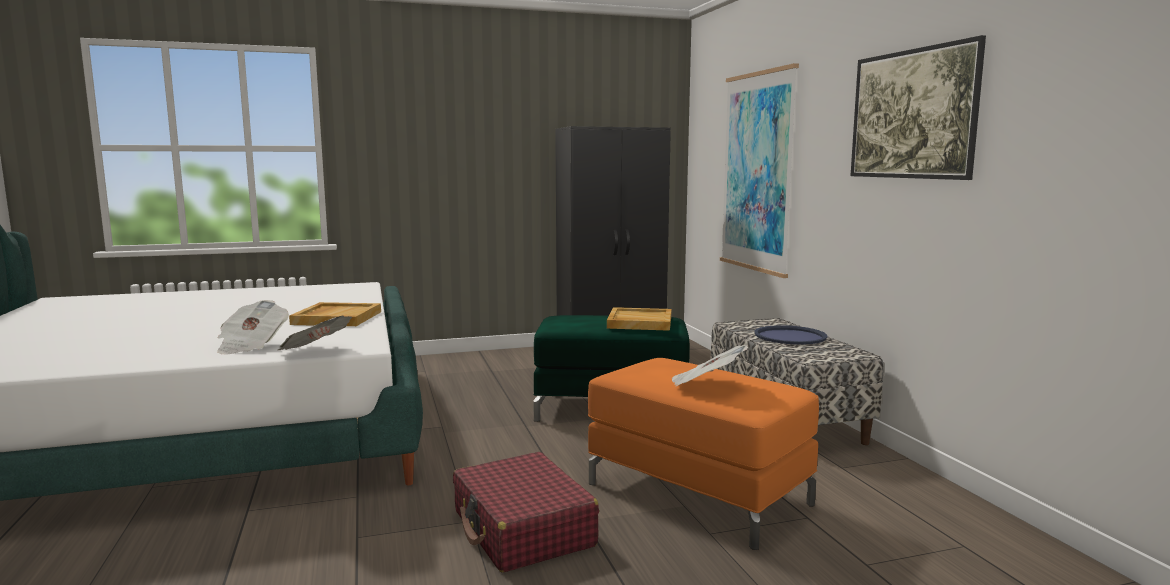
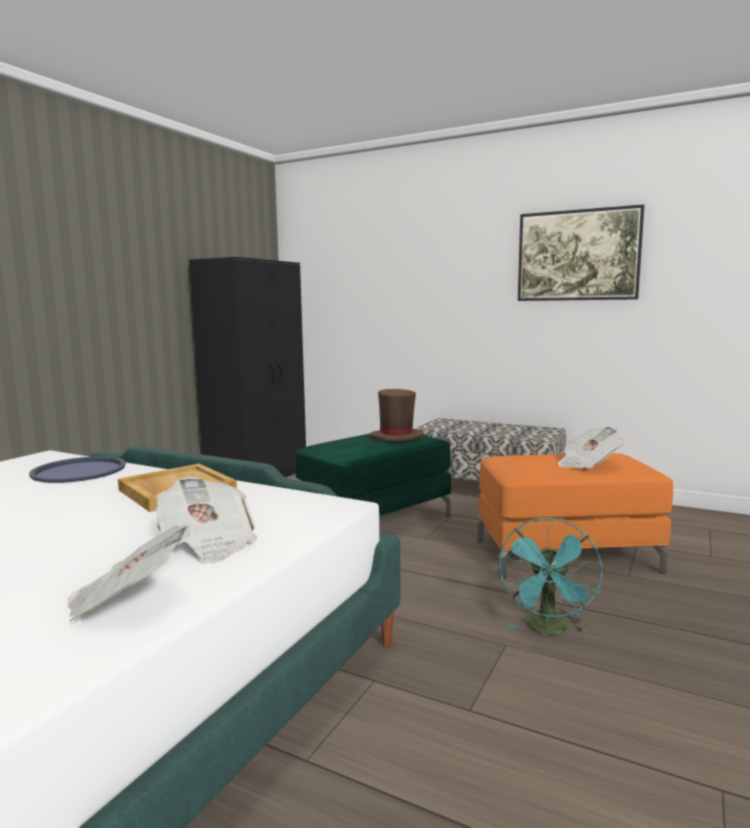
camera: 45 degrees left, 0 degrees up
newspaper [278,316,352,350] -> newspaper moved to [67,525,190,622]
red suitcase [453,452,599,573] -> turquoise fan [499,518,602,635]
beige tray [607,307,671,331] -> brown hat [369,389,424,441]
picture [720,63,799,278] -> none
blue tray [755,325,827,345] -> blue tray moved to [29,456,126,483]

